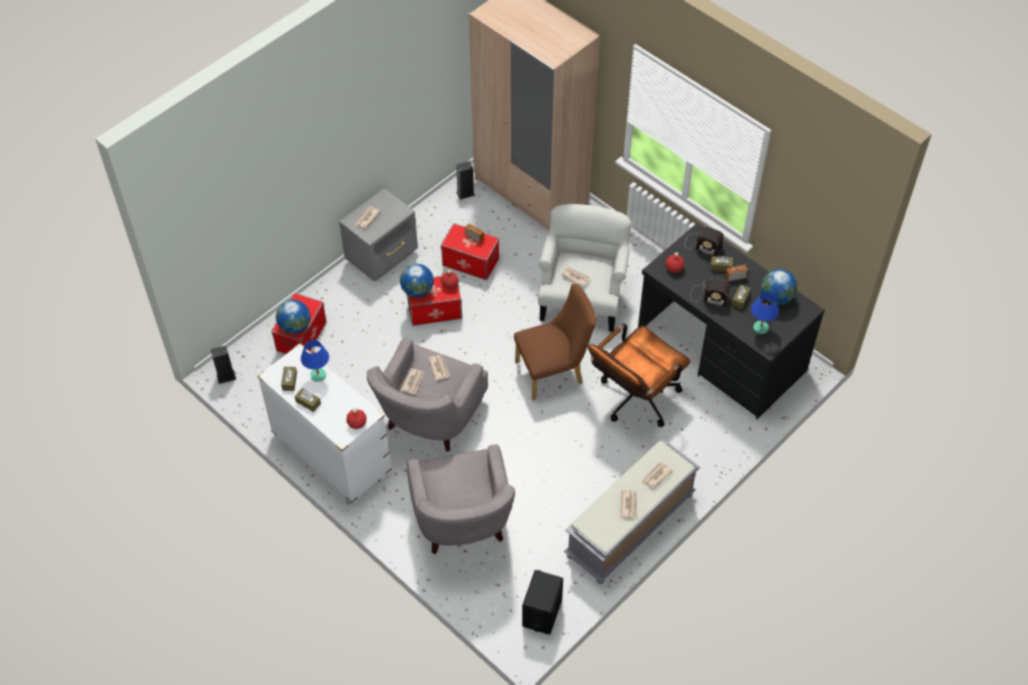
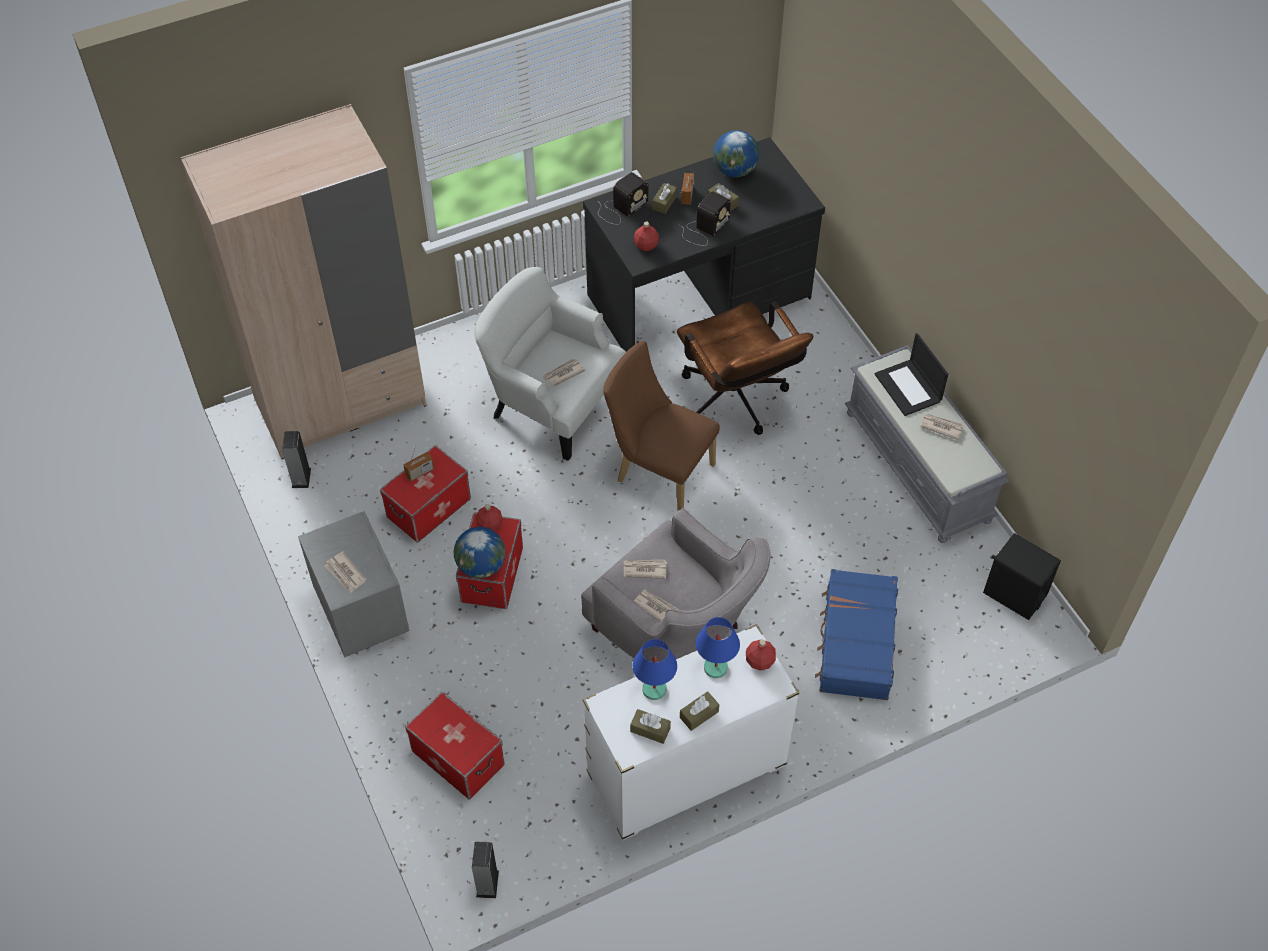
camera: 70 degrees left, 0 degrees up
globe [276,300,311,334] -> none
grey armchair [407,444,515,554] -> blue suitcase [815,569,898,700]
brown chair [514,283,596,401] -> brown chair turned 60 degrees counterclockwise [603,341,720,510]
newspaper [641,462,673,489] -> laptop [875,333,948,416]
blue table lamp [751,292,779,334] -> blue table lamp moved to [696,617,740,678]

